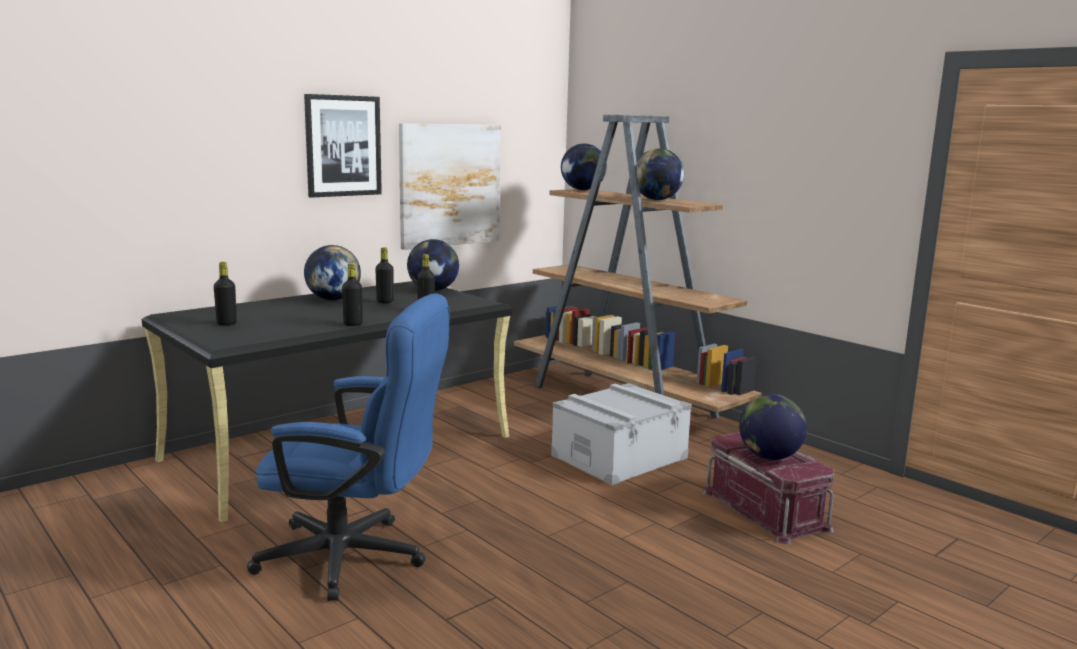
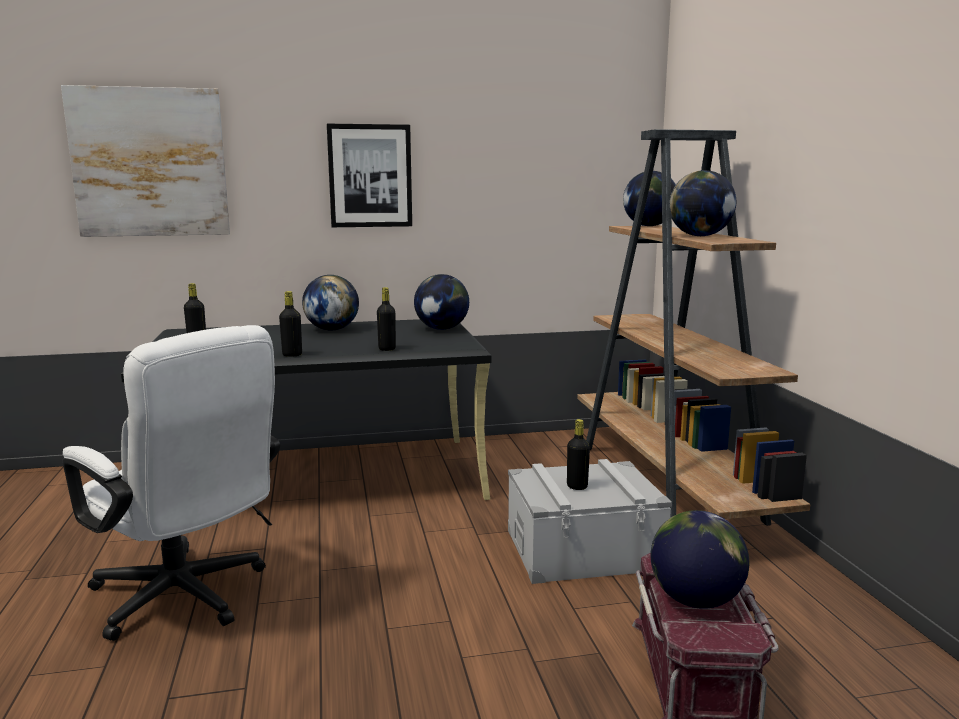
camera: 30 degrees right, 0 degrees up
blue office chair [247,293,450,601] -> white office chair [62,325,280,641]
black bottle [375,247,394,303] -> black bottle moved to [567,419,590,490]
picture [399,123,501,250] -> picture moved to [61,85,230,237]

